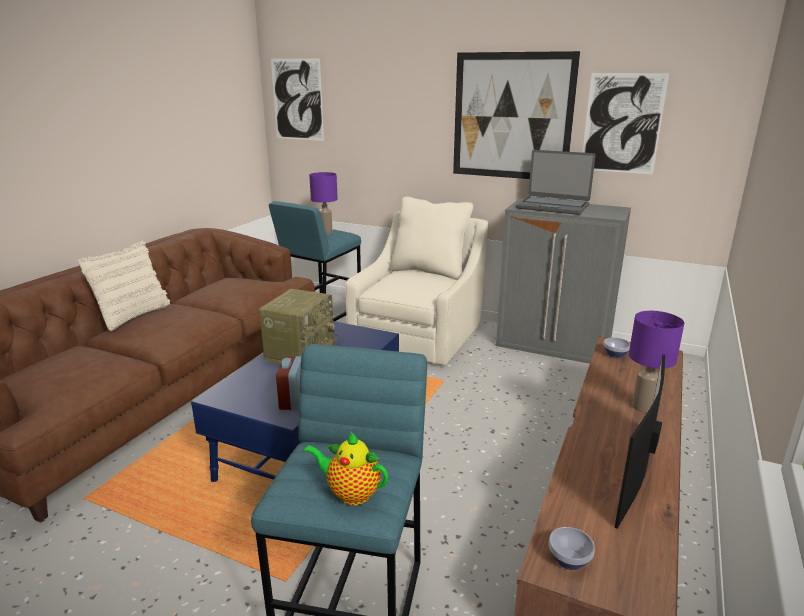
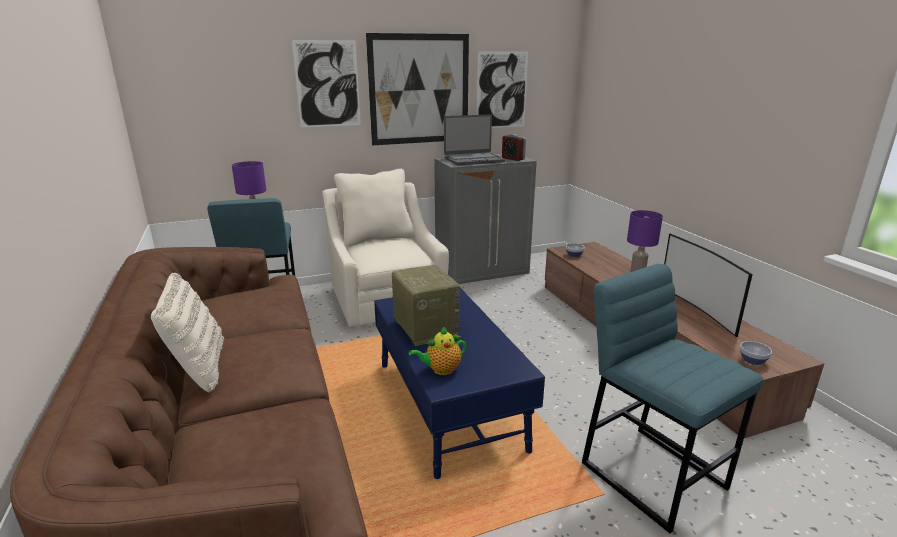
camera: 45 degrees left, 0 degrees up
picture [271,59,324,141] -> picture moved to [292,40,361,128]
alarm clock [276,356,301,410] -> alarm clock moved to [502,134,526,161]
teapot [304,432,388,505] -> teapot moved to [409,327,466,375]

